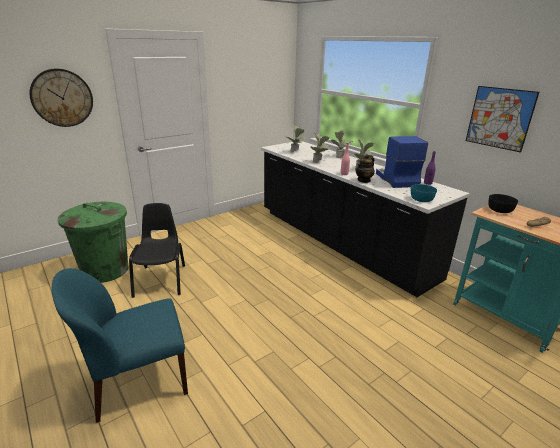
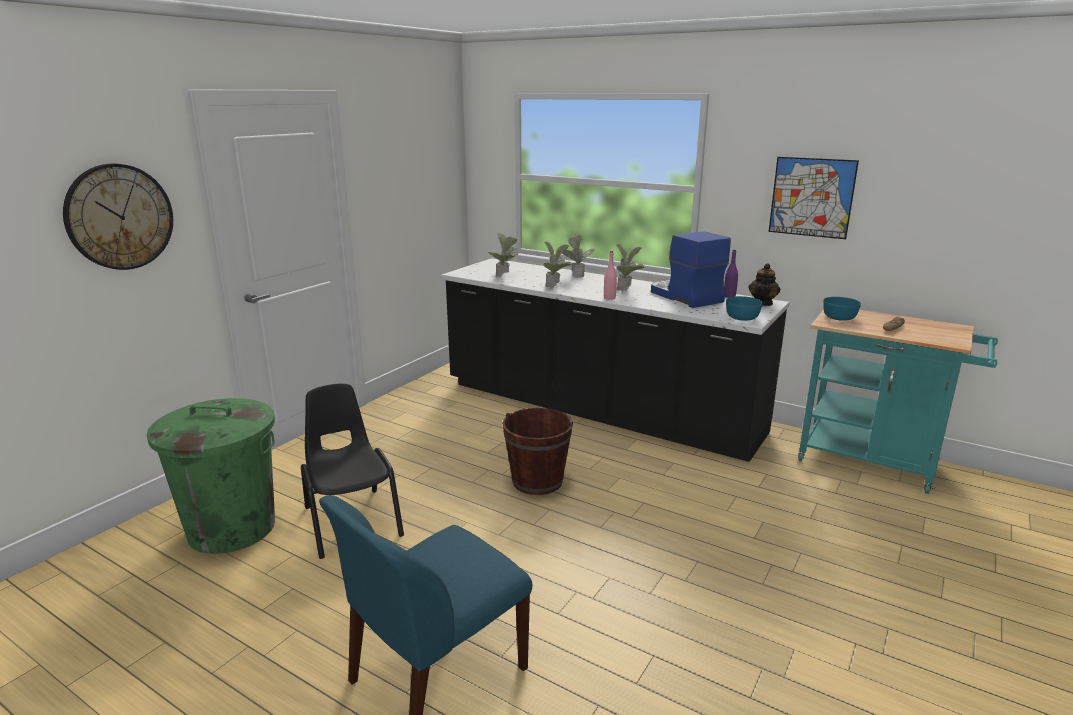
camera: 20 degrees left, 5 degrees down
teapot [356,154,375,183] -> teapot moved to [748,263,780,306]
black bowl [488,194,518,213] -> turquoise bowl [823,297,861,321]
none -> brown bucket [502,408,573,495]

